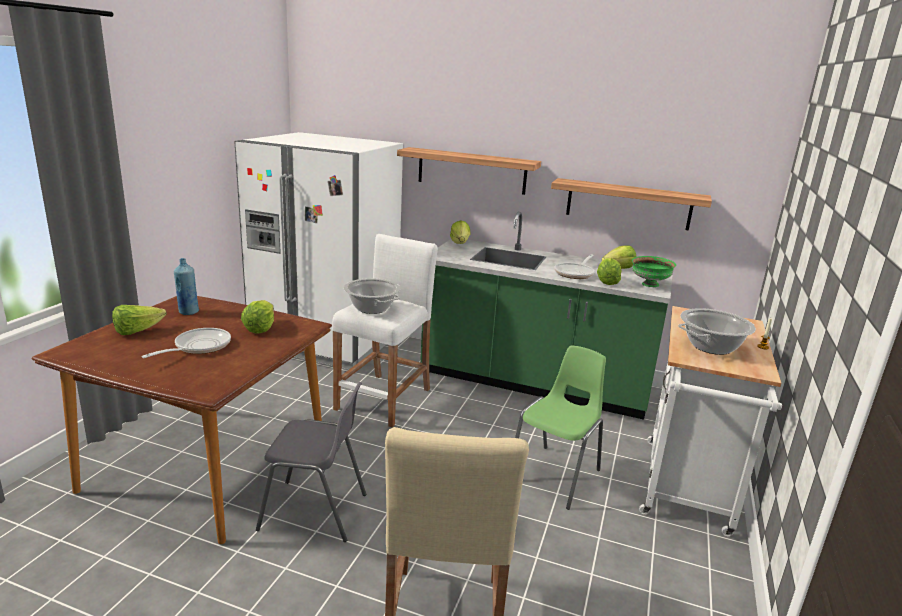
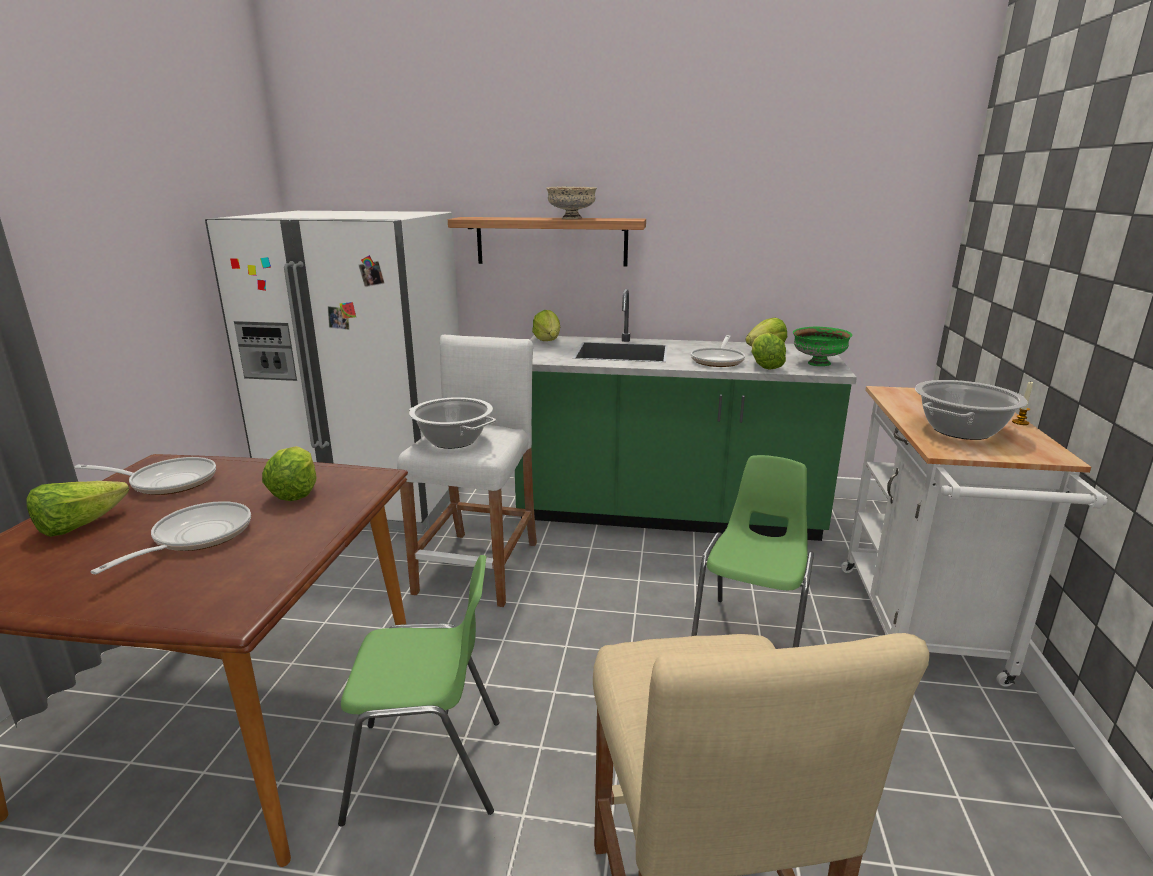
camera: 10 degrees left, 0 degrees up
blue bottle [174,258,199,315] -> frying pan [74,457,216,495]
grey chair [256,382,366,542] -> green chair [338,555,500,827]
shelf [551,178,712,230] -> none
none -> beige bowl [546,187,597,219]

